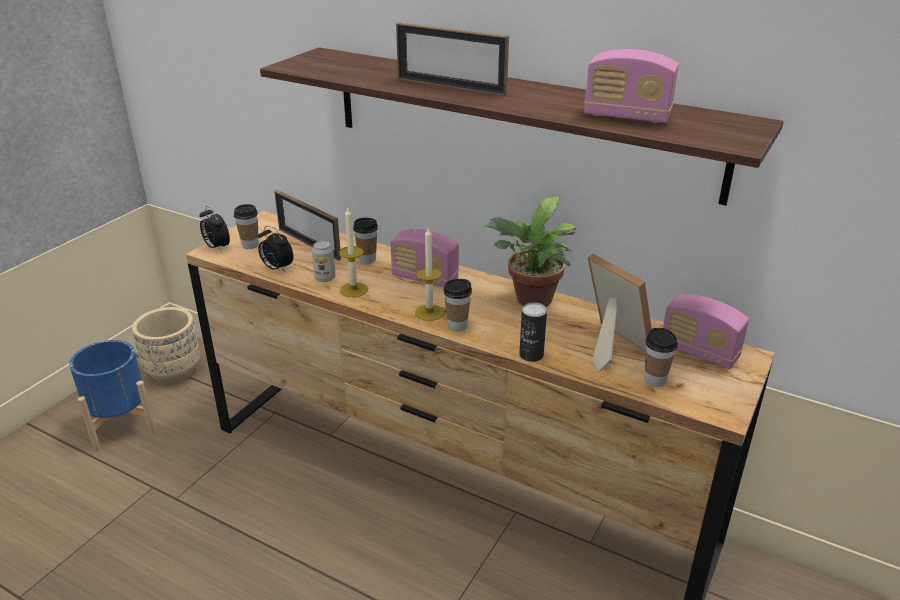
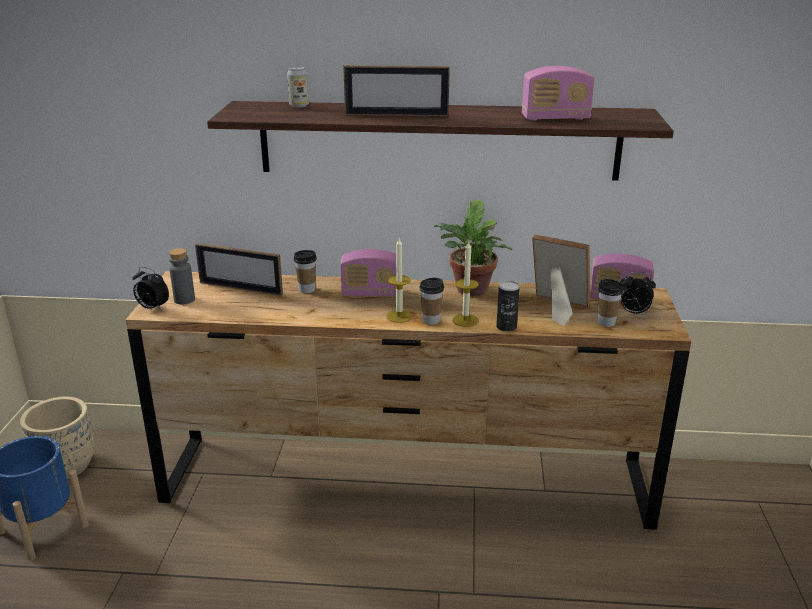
camera: 25 degrees left, 5 degrees down
cup [234,204,259,249] -> grey bottle [169,248,195,304]
alarm clock [258,226,293,273] -> alarm clock moved to [620,272,656,315]
can [312,241,336,282] -> can moved to [287,66,309,108]
candle [339,208,368,297] -> candle moved to [452,240,479,327]

